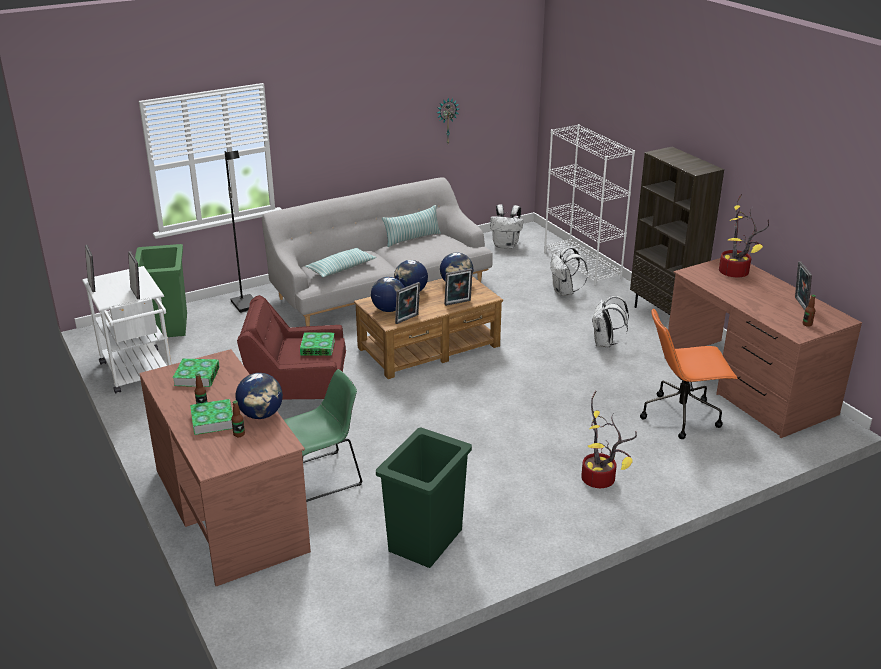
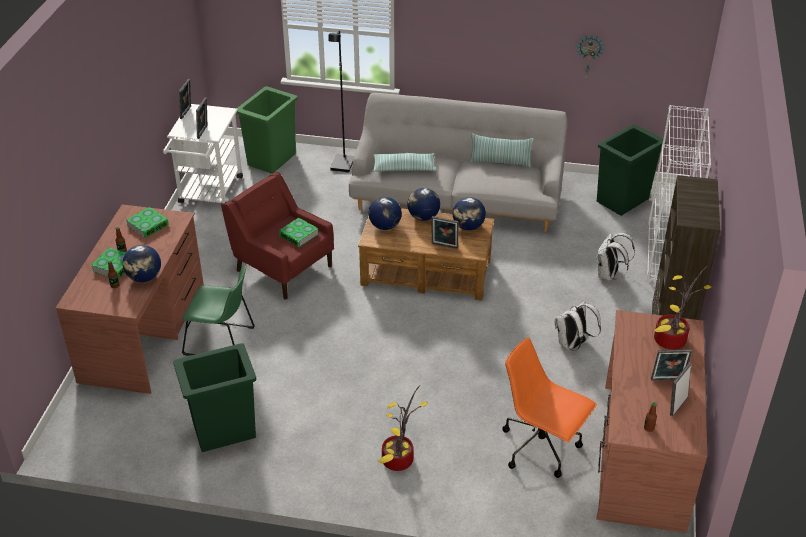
camera: 40 degrees right, 10 degrees up
picture frame [395,282,420,324] -> picture frame moved to [651,349,692,381]
white backpack [490,204,523,249] -> green trash can [597,124,666,216]

